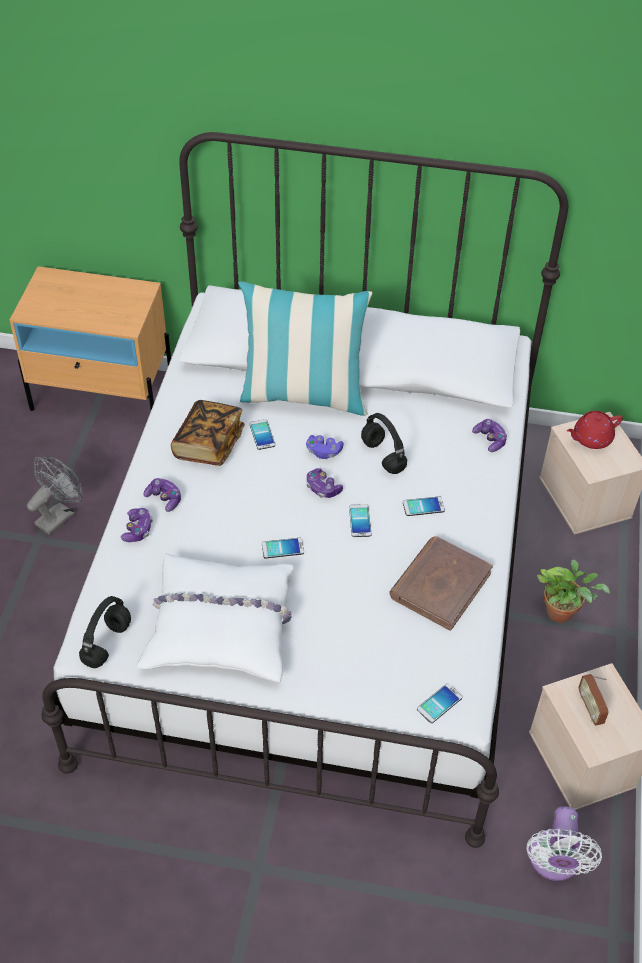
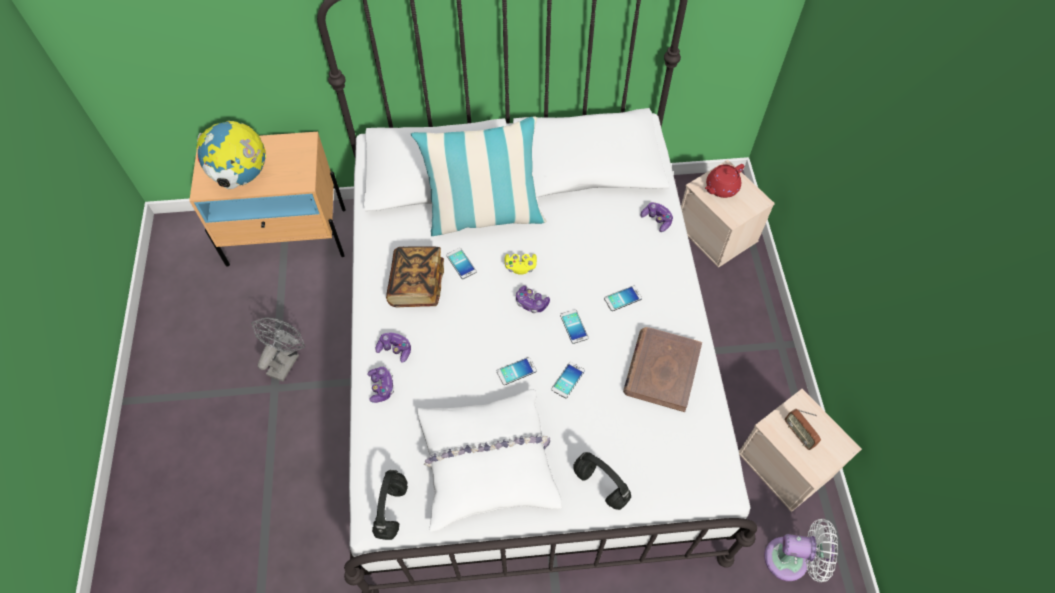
camera: 15 degrees left, 10 degrees up
purple game controller [306,435,344,459] -> yellow game controller [505,254,537,275]
black headphones [361,413,407,474] -> black headphones moved to [573,452,631,510]
phone [417,683,462,723] -> phone moved to [551,362,585,399]
white fan [526,806,602,881] -> white fan turned 75 degrees counterclockwise [764,519,838,582]
potted plant [537,560,610,623] -> none
none -> globe [196,121,266,189]

